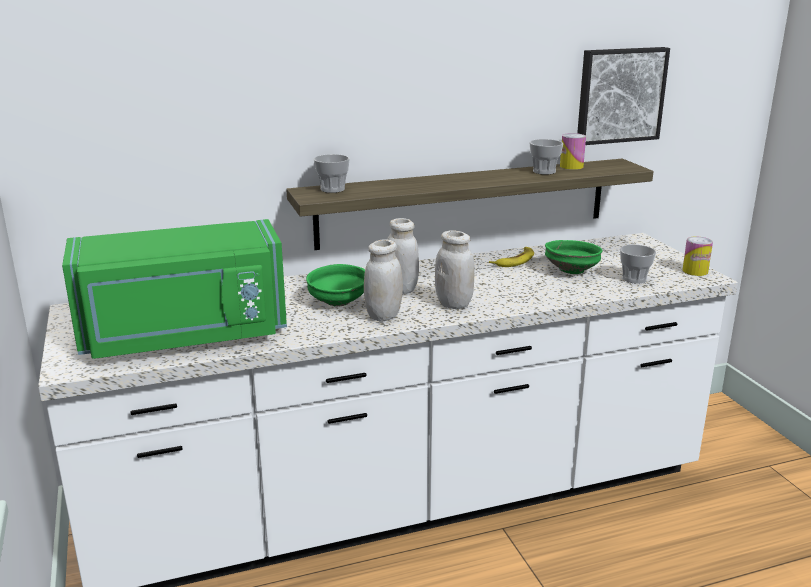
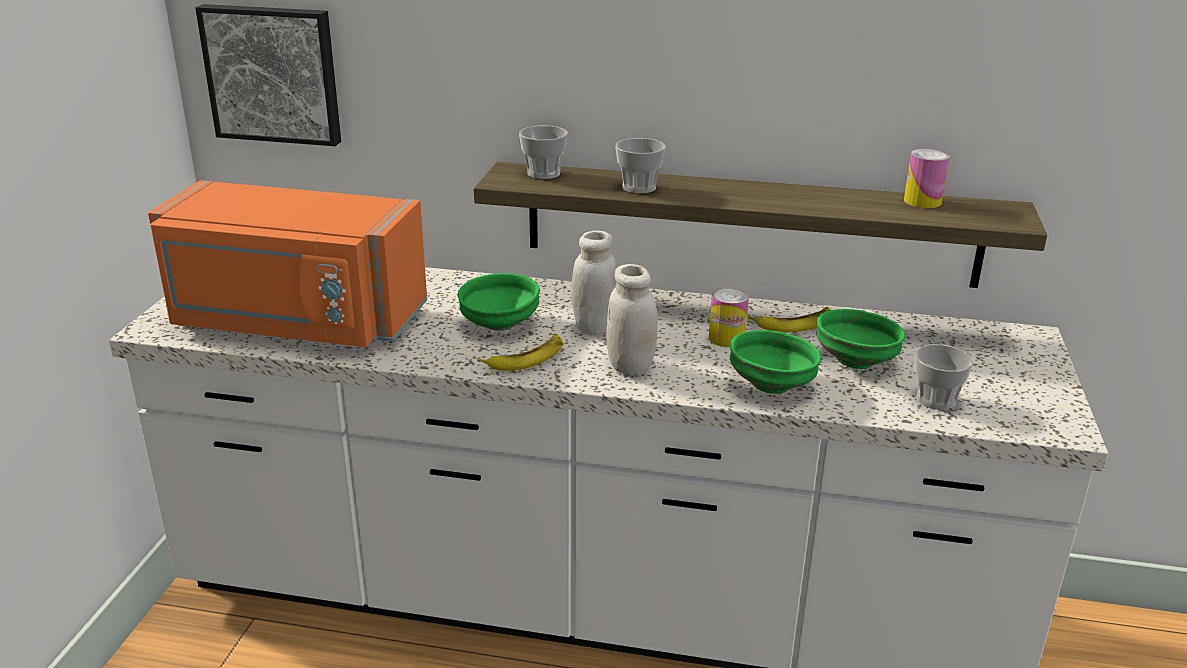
camera: 30 degrees right, 5 degrees up
green microwave [62,219,287,359] -> orange microwave [148,180,427,347]
white jar [364,239,403,322] -> banana [477,334,563,371]
cup [529,139,563,175] -> cup moved to [615,138,666,194]
picture [577,47,670,145] -> picture moved to [195,4,341,146]
can [682,236,713,276] -> can moved to [709,287,749,347]
none -> green bowl [730,330,822,394]

